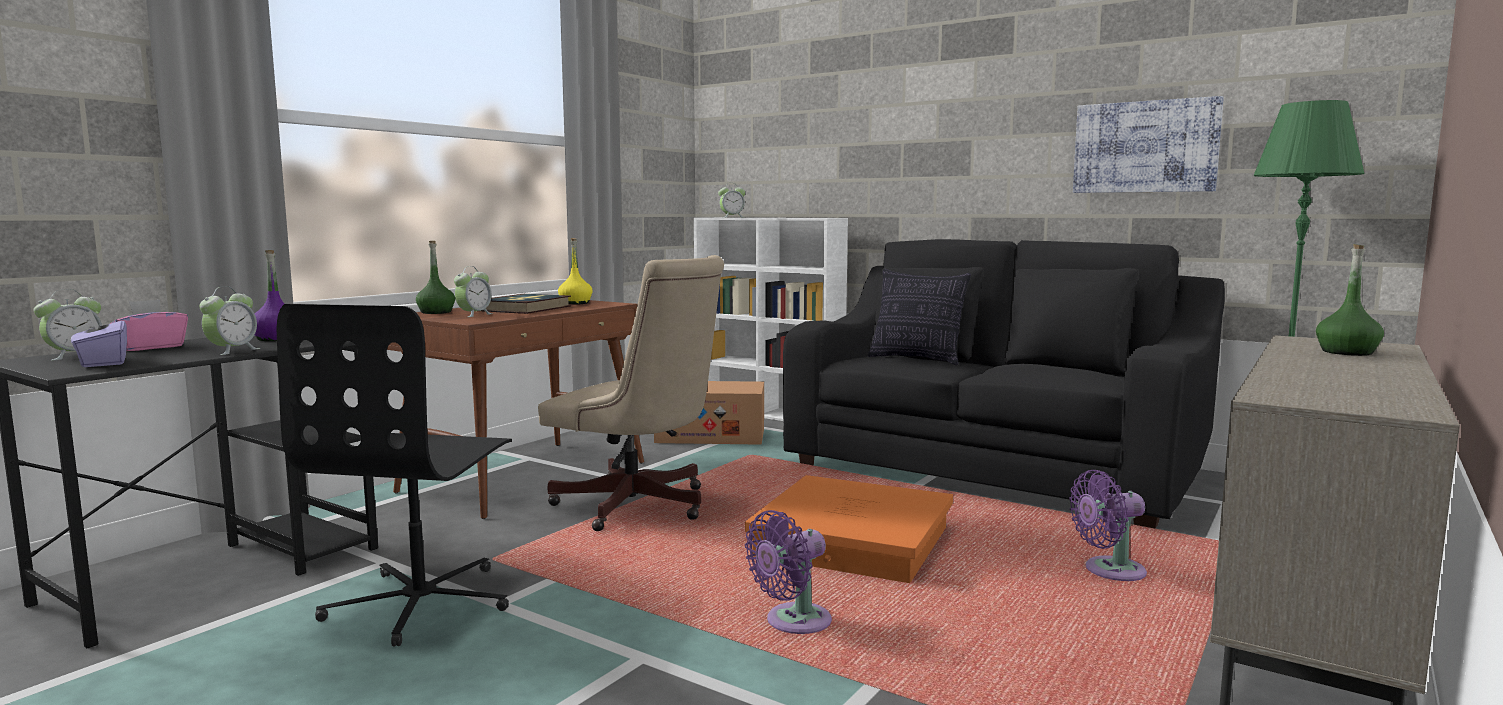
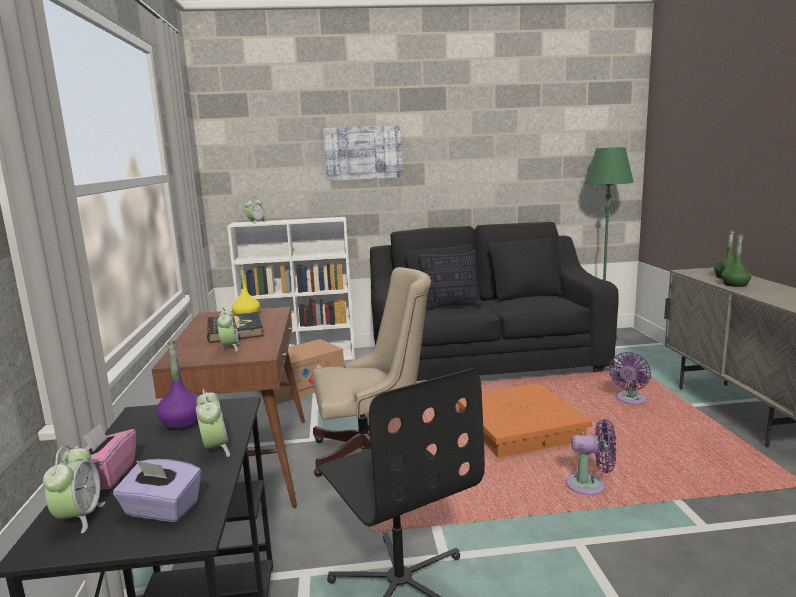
camera: 40 degrees left, 5 degrees up
green bottle [416,241,455,314] -> green bottle moved to [721,235,752,287]
purple fan [745,510,832,634] -> purple fan turned 90 degrees counterclockwise [566,419,616,495]
picture [1073,96,1224,193] -> picture moved to [323,125,402,181]

